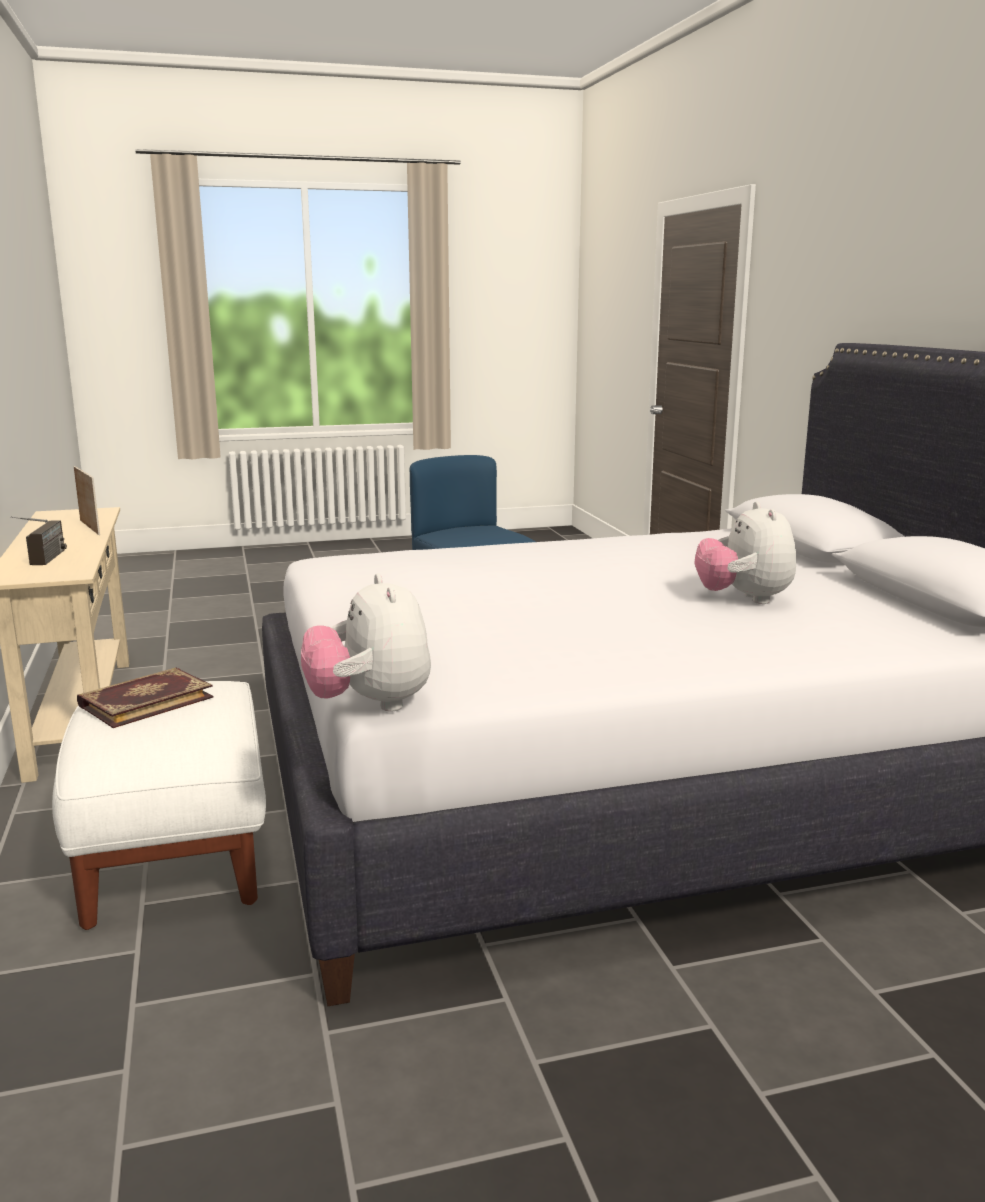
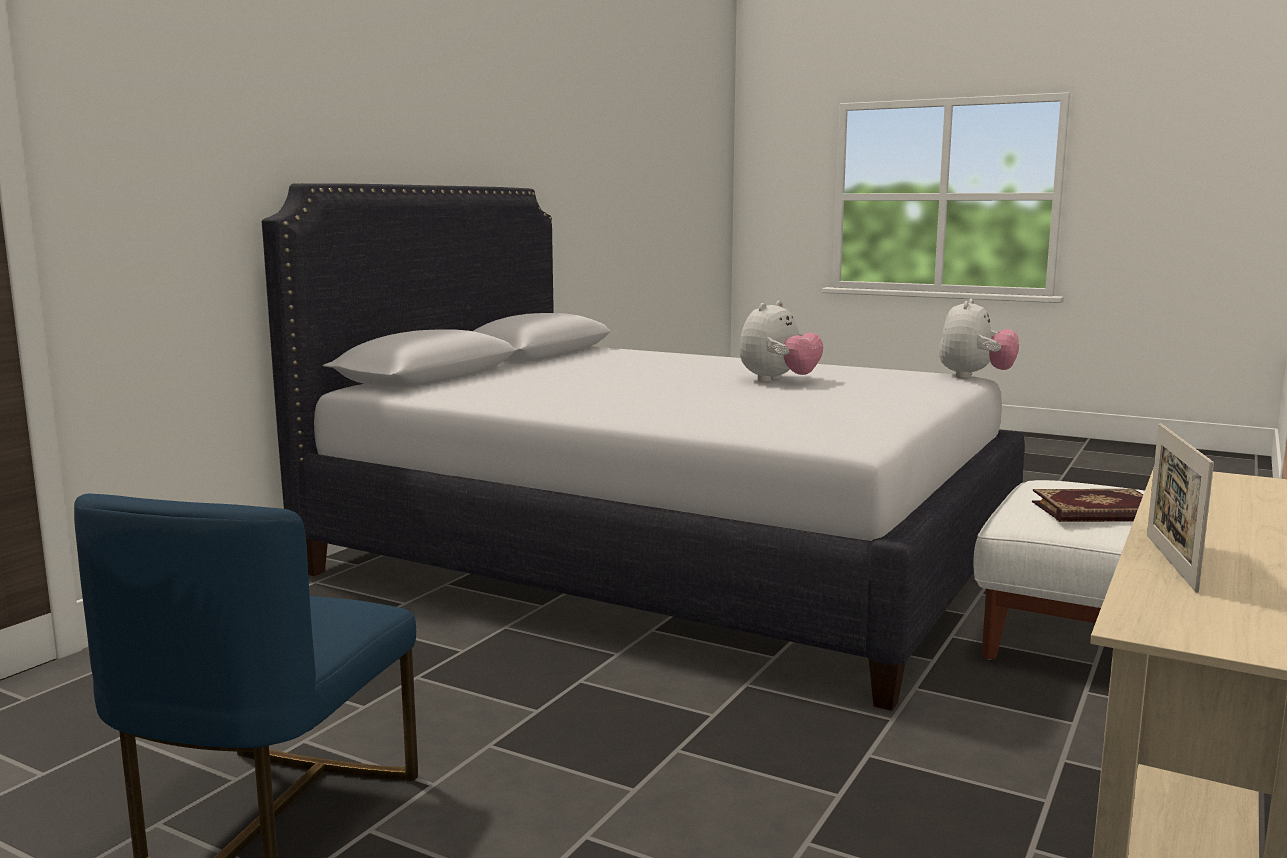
camera: 135 degrees left, 5 degrees down
radio [11,516,67,565] -> none
plush toy [694,501,796,604] -> plush toy moved to [739,301,823,382]

